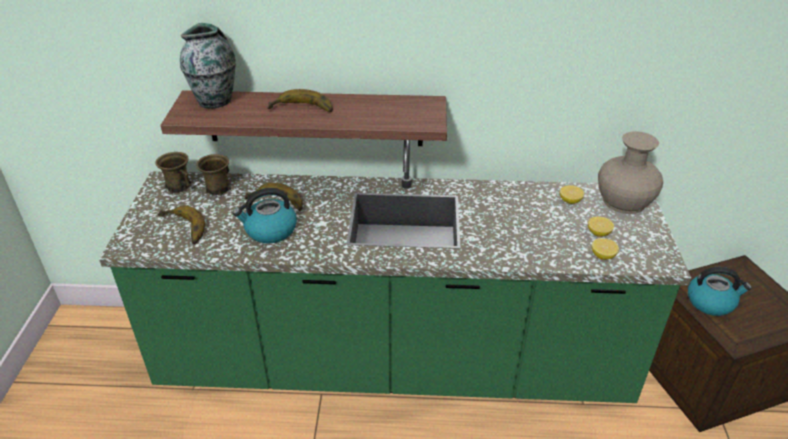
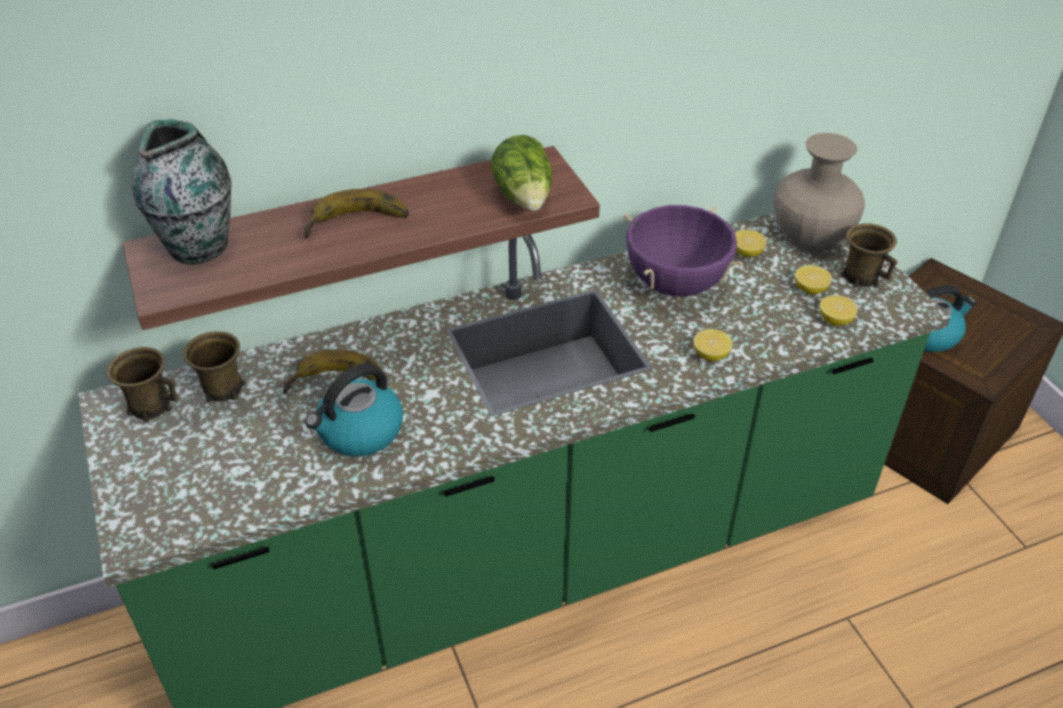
camera: 25 degrees left, 5 degrees up
banana [158,205,205,244] -> none
none -> lettuce [491,135,552,211]
none -> purple cooking pot [623,205,743,297]
none -> lemon [693,329,733,361]
none -> brown mug [841,223,898,288]

